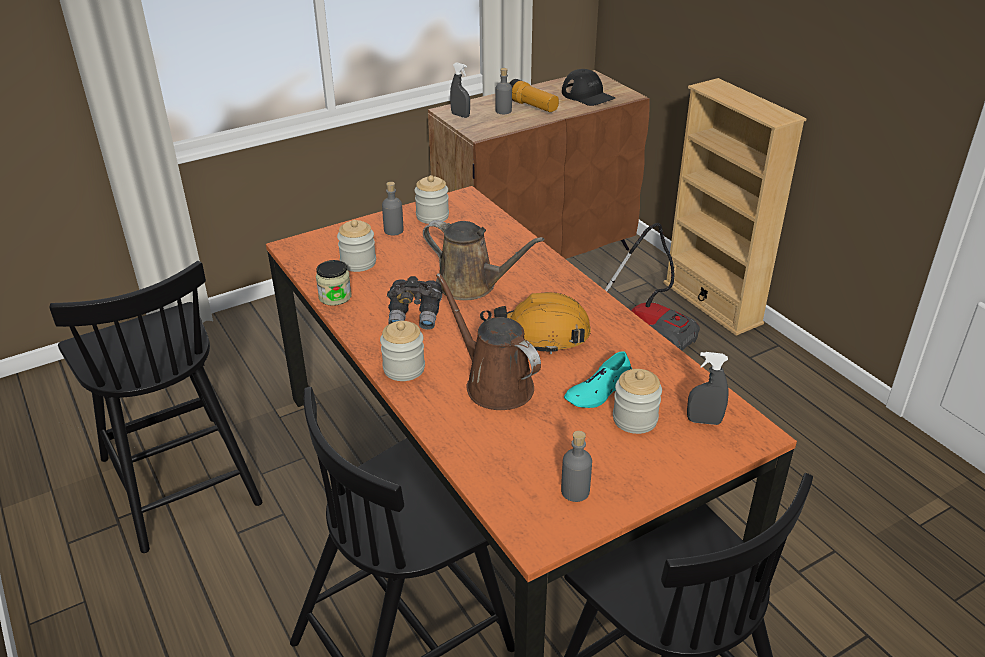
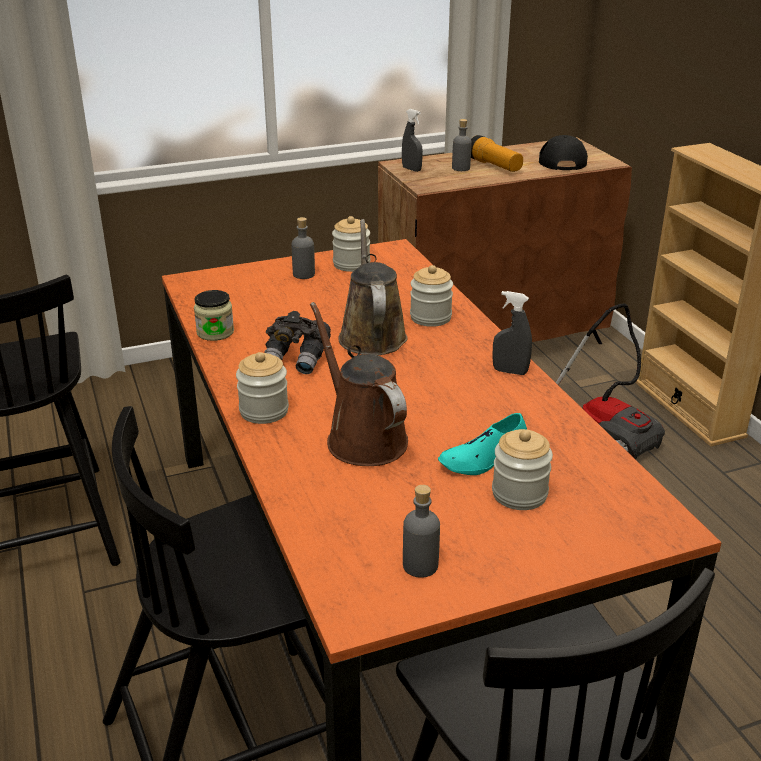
camera: 10 degrees right, 5 degrees down
jar [337,220,376,272] -> jar moved to [410,265,453,327]
brown watering can [423,220,544,300] -> brown watering can turned 135 degrees counterclockwise [338,219,408,355]
orange hard hat [494,292,591,354] -> none
black cap [562,69,615,106] -> black cap turned 150 degrees counterclockwise [539,135,588,170]
grey spray bottle [687,352,729,425] -> grey spray bottle moved to [492,291,532,375]

